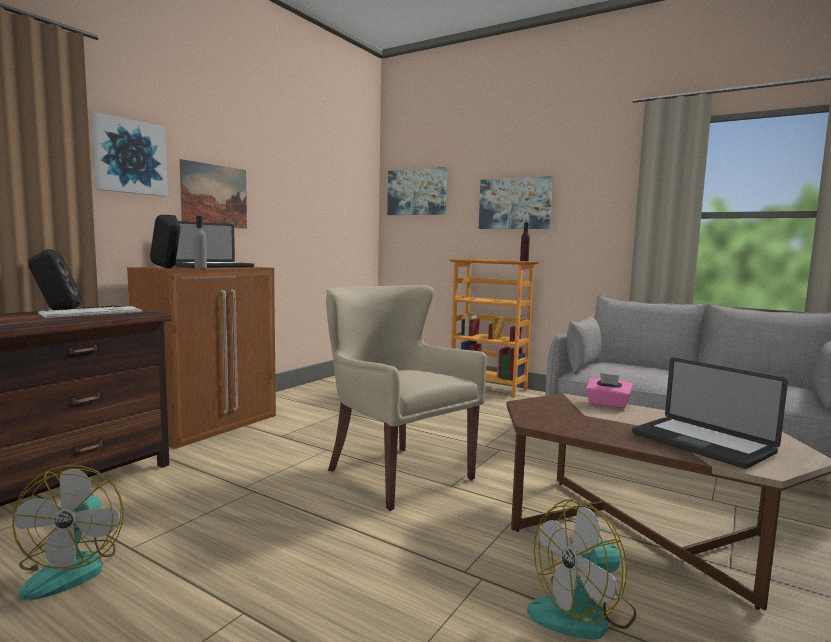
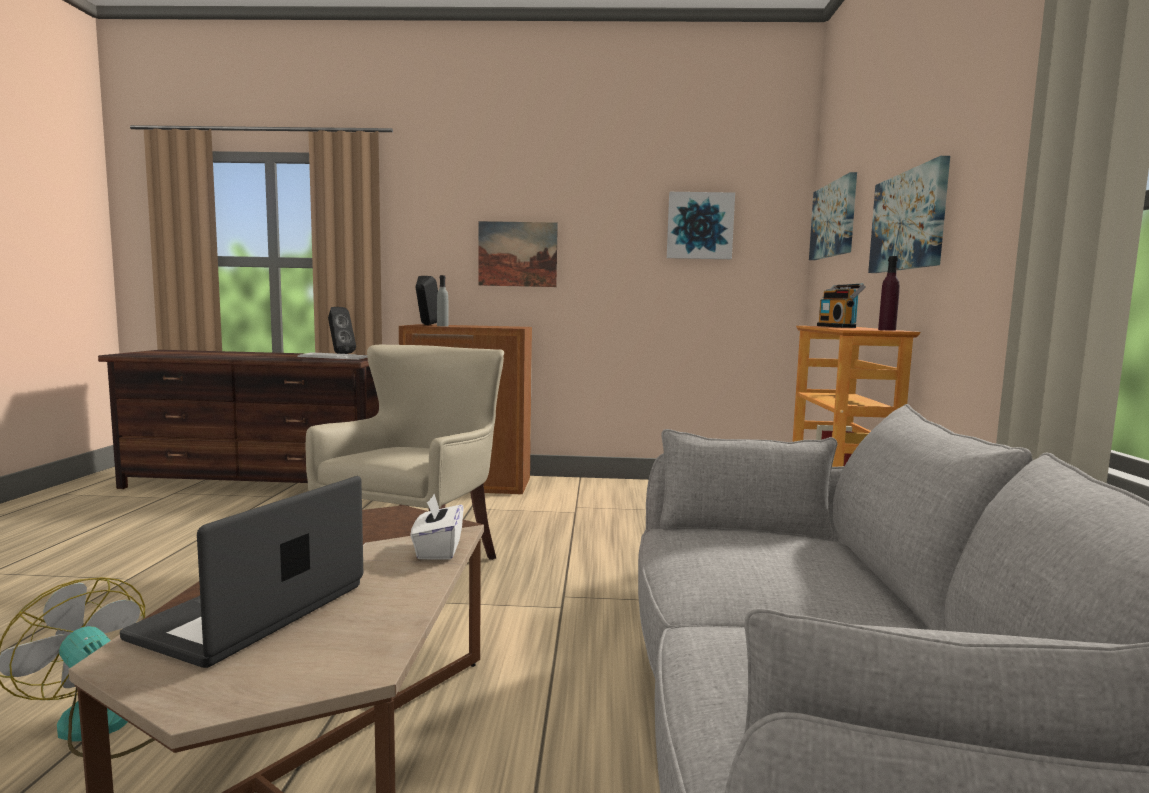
camera: 60 degrees right, 0 degrees up
fan [12,465,124,600] -> none
picture [91,112,168,196] -> picture moved to [667,192,735,259]
laptop [174,221,254,268] -> none
pink tissue box [586,373,633,409] -> white tissue box [410,494,464,559]
none -> radio [817,284,866,328]

